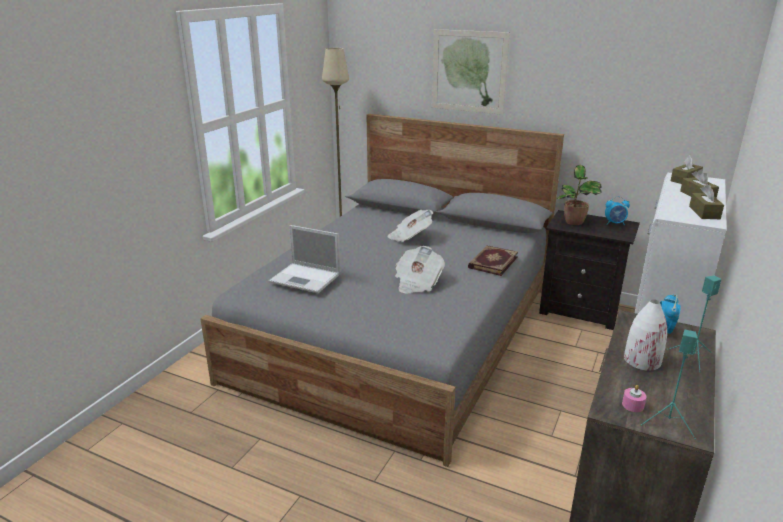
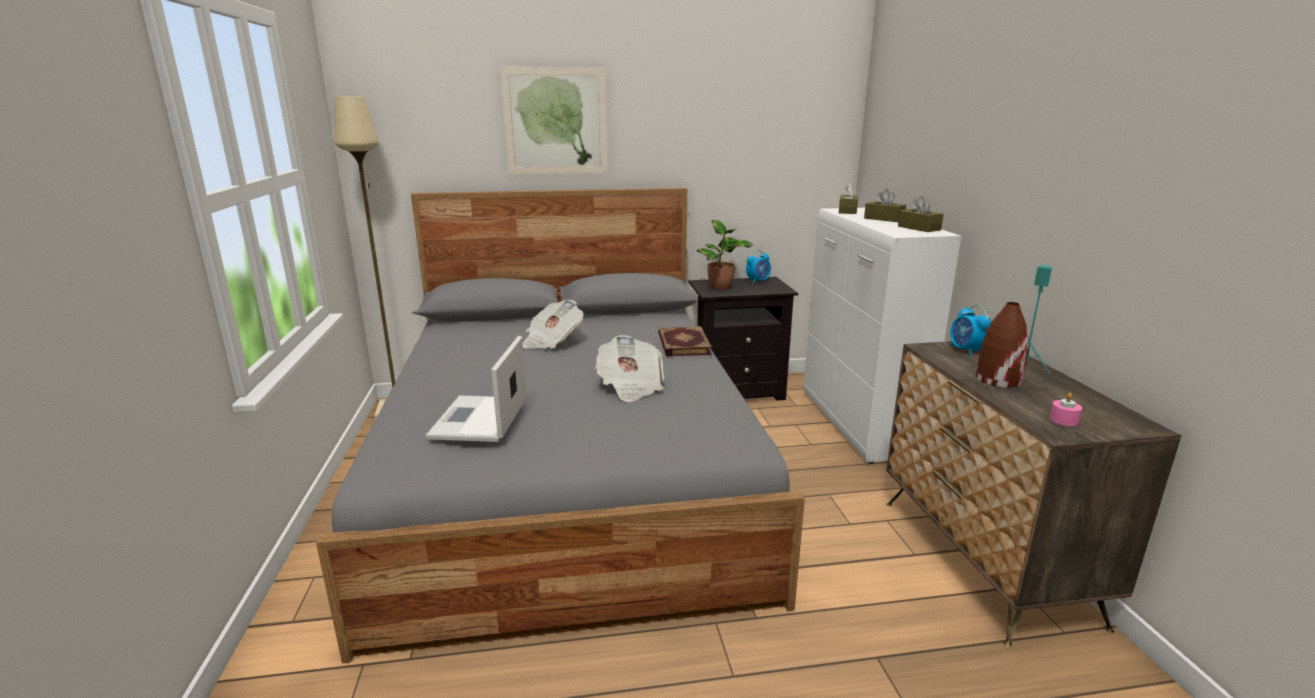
camera: 35 degrees left, 5 degrees down
laptop [269,225,340,293] -> laptop turned 105 degrees clockwise [425,336,527,442]
white vase [624,299,667,371] -> brown vase [976,302,1028,388]
turquoise speaker [641,330,698,439] -> none

